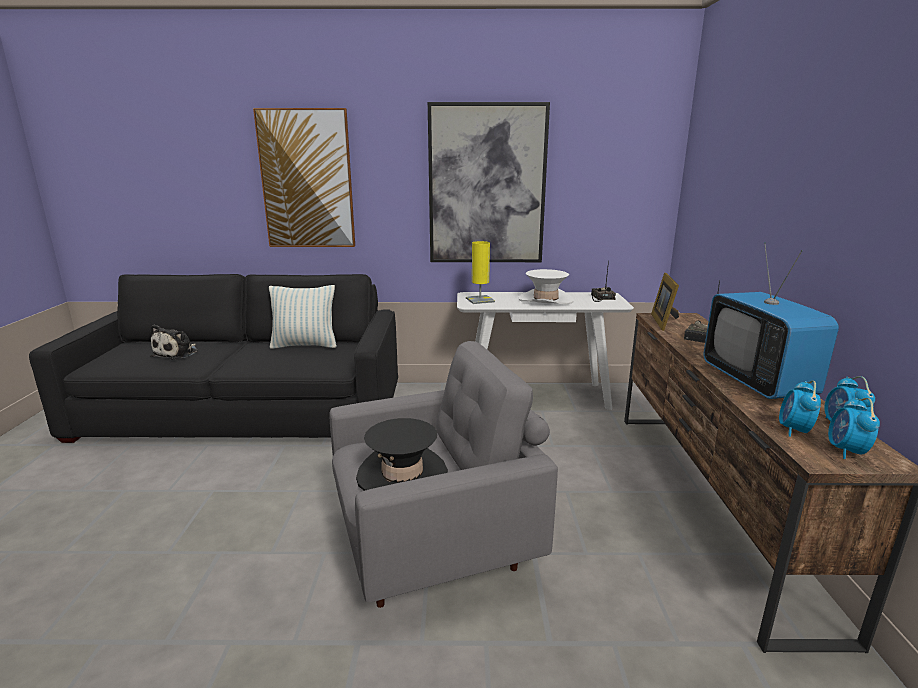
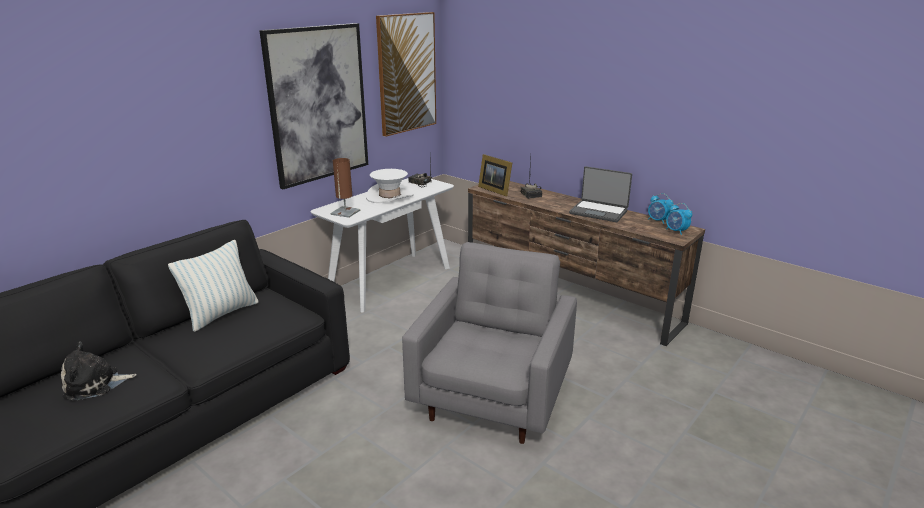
camera: 50 degrees left, 5 degrees up
plush toy [150,325,198,359] -> plush toy turned 105 degrees clockwise [61,341,137,400]
picture [253,108,355,247] -> picture moved to [376,12,436,137]
black hat [356,418,448,491] -> none
yellow table lamp [466,241,495,304] -> brown table lamp [330,158,360,218]
television [703,242,839,399] -> laptop [569,166,632,222]
alarm clock [779,380,821,437] -> none

